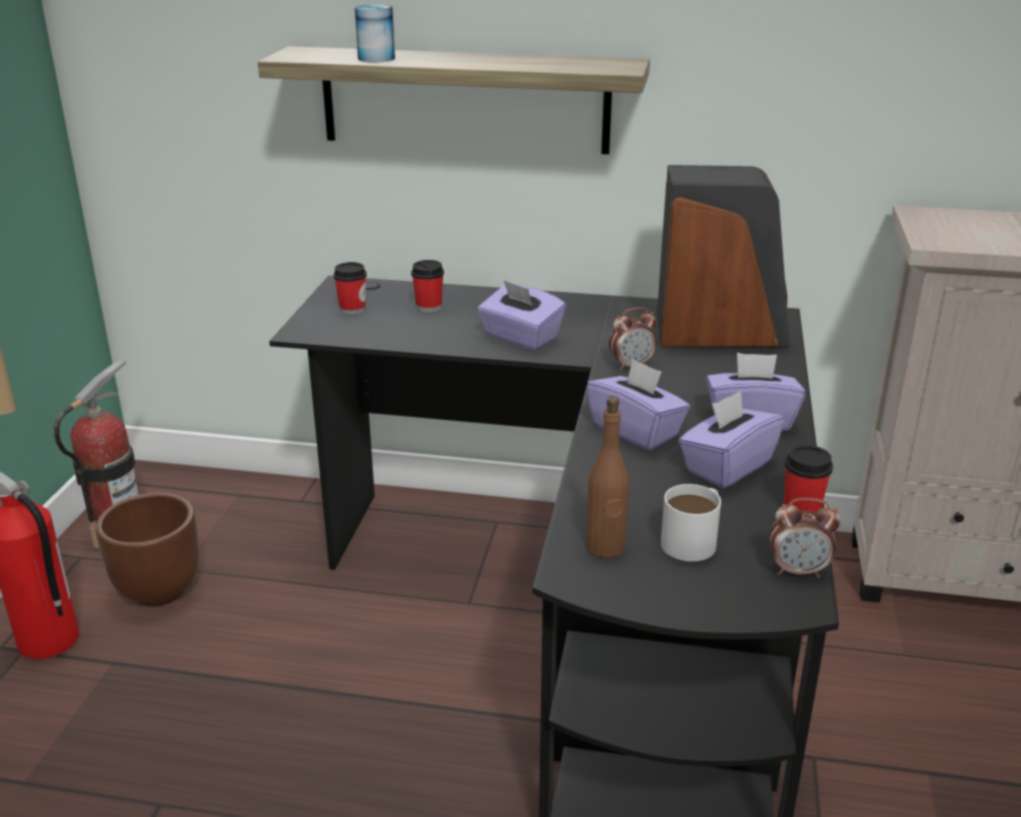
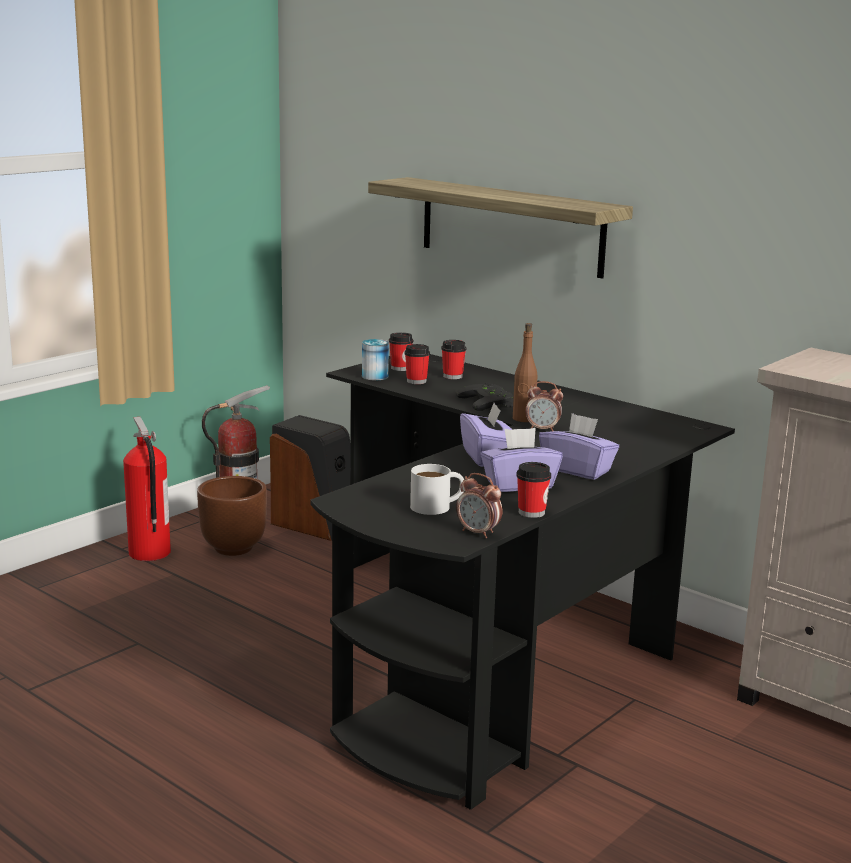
camera: 30 degrees right, 10 degrees down
can [355,4,395,63] -> can moved to [362,339,389,380]
purple tissue box [478,280,566,350] -> black game controller [456,383,513,411]
brown bottle [586,396,629,558] -> brown bottle moved to [513,323,537,422]
speaker [657,165,790,347] -> speaker moved to [270,415,350,541]
none -> cup [405,344,430,384]

